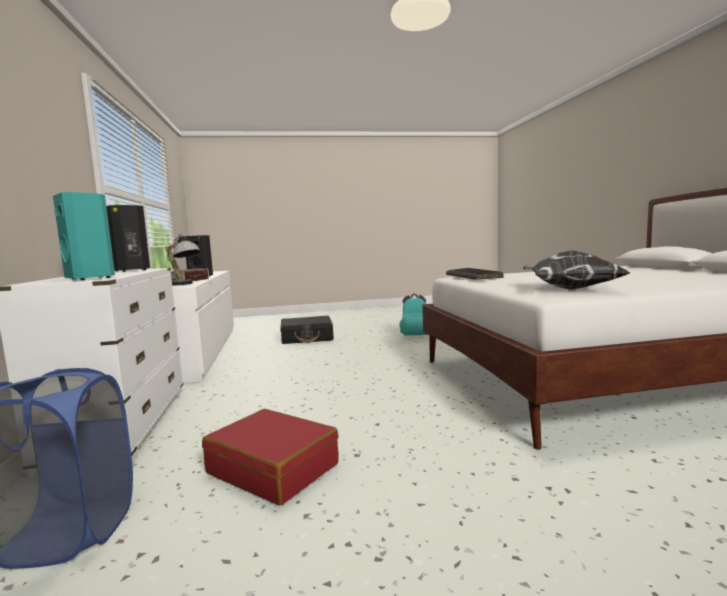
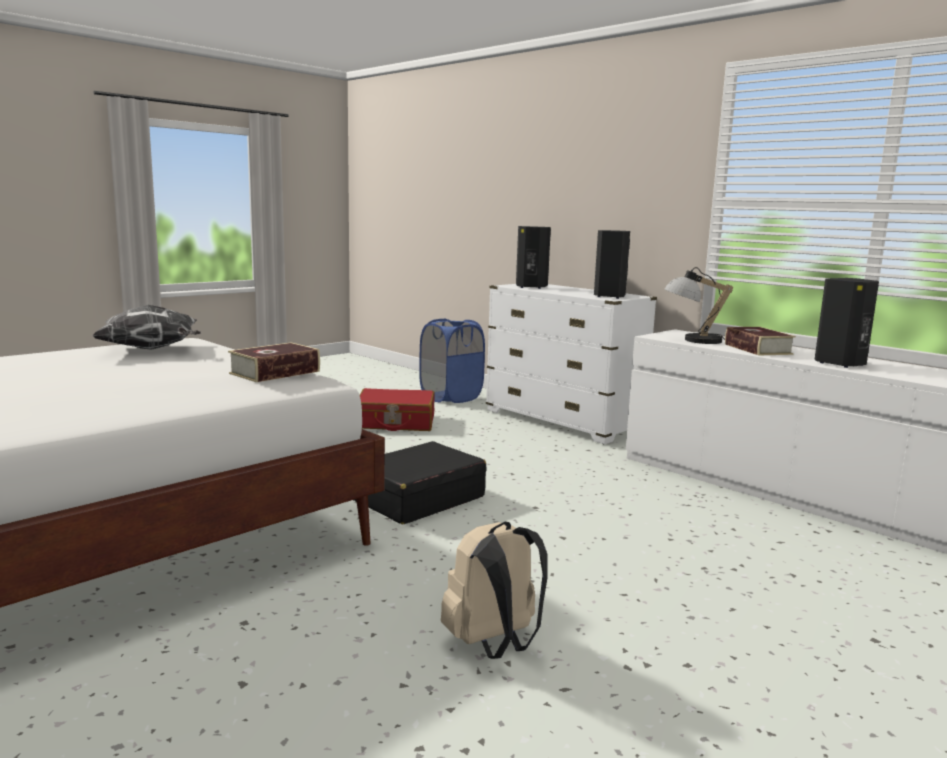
camera: 145 degrees right, 5 degrees up
turquoise speaker [53,192,115,280] -> black speaker [516,226,551,289]
black suitcase [280,316,334,344] -> black suitcase moved to [354,441,486,524]
turquoise backpack [400,294,428,335] -> beige backpack [441,522,547,659]
keyboard [446,268,503,280] -> book [228,342,320,382]

